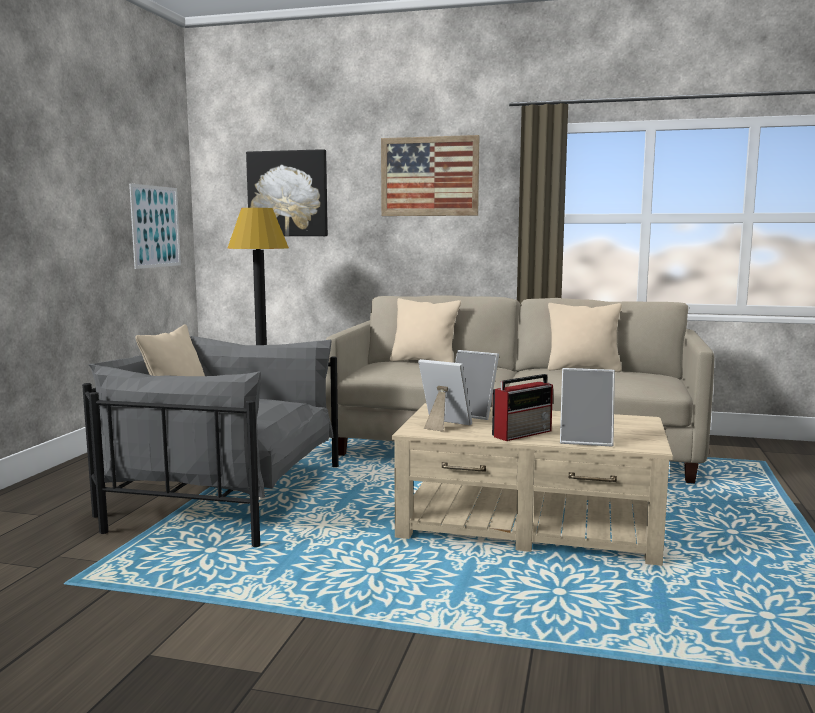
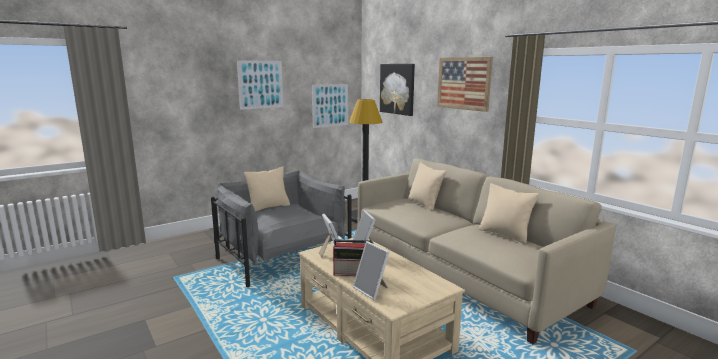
camera: 40 degrees right, 5 degrees up
none -> picture [237,60,284,110]

